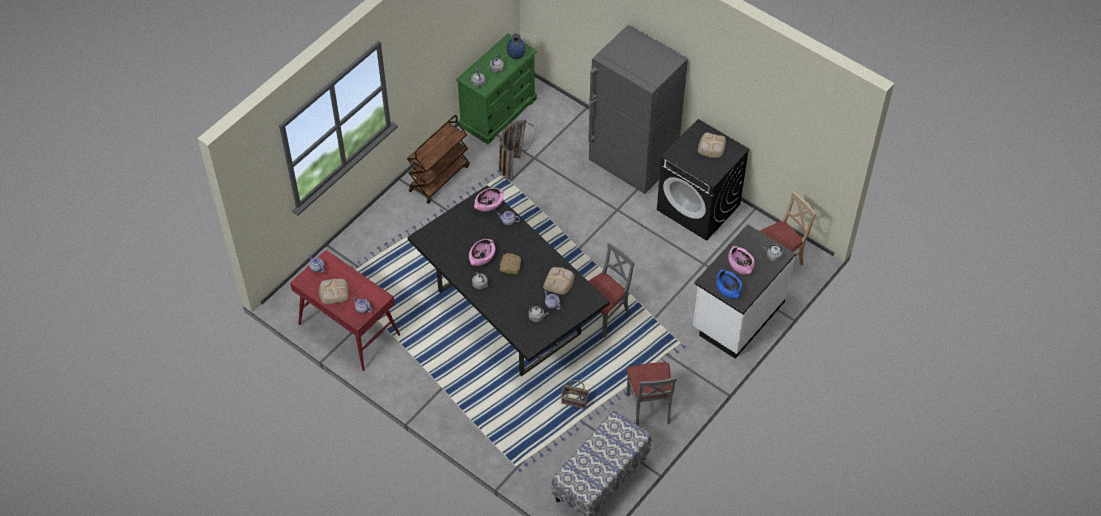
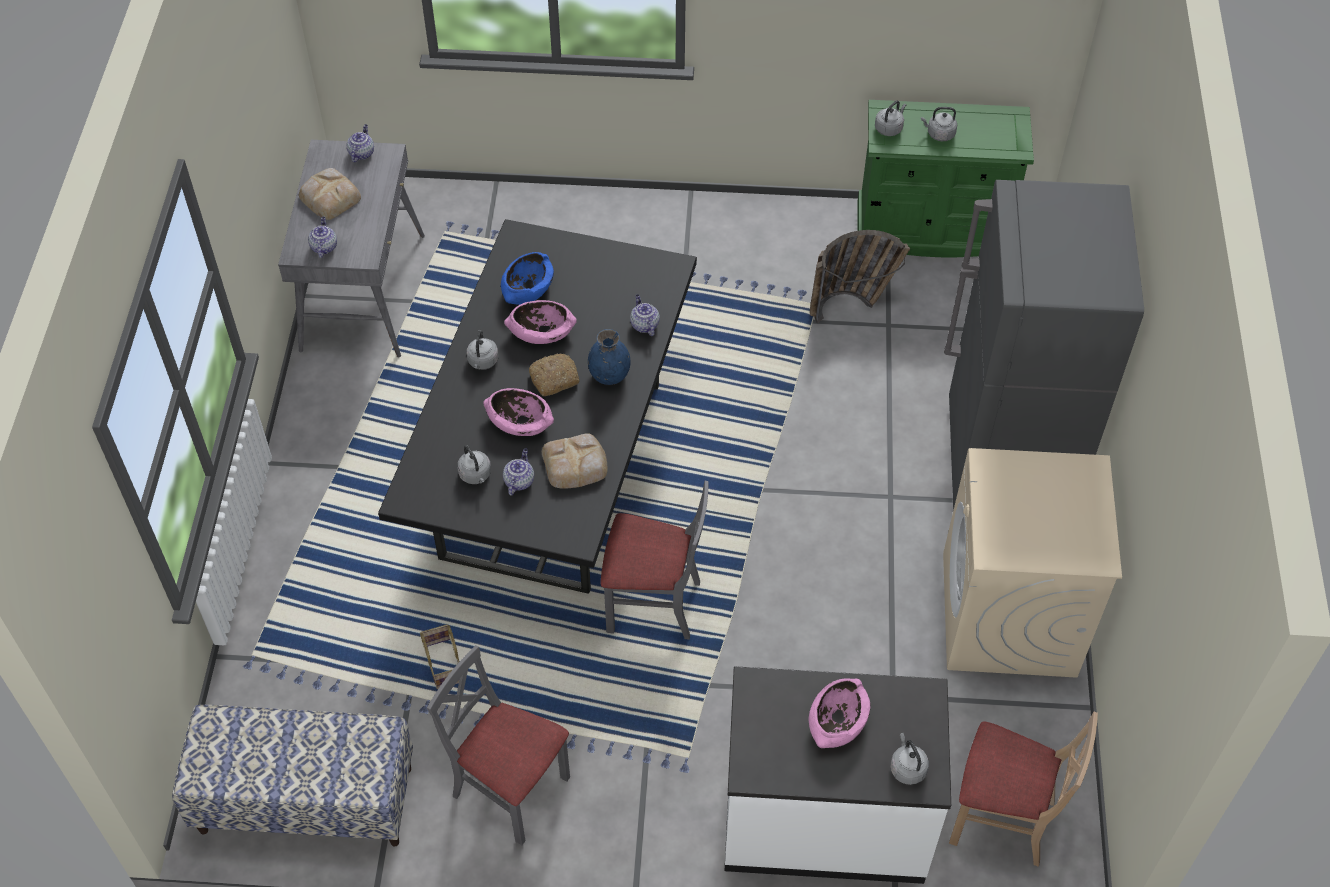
camera: 55 degrees right, 0 degrees up
red desk [290,250,400,371] -> grey desk [278,140,425,358]
brown cart [407,115,470,204] -> none
pink bowl [474,188,504,211] -> pink bowl moved to [483,388,554,436]
blue vase [507,33,526,59] -> blue vase moved to [588,329,631,385]
grey chair [626,362,677,426] -> grey chair turned 75 degrees clockwise [427,645,570,845]
black washing machine [657,119,750,241] -> beige washing machine [943,448,1122,678]
bread [698,133,726,158] -> none
blue bowl [716,270,742,299] -> blue bowl moved to [501,252,554,305]

